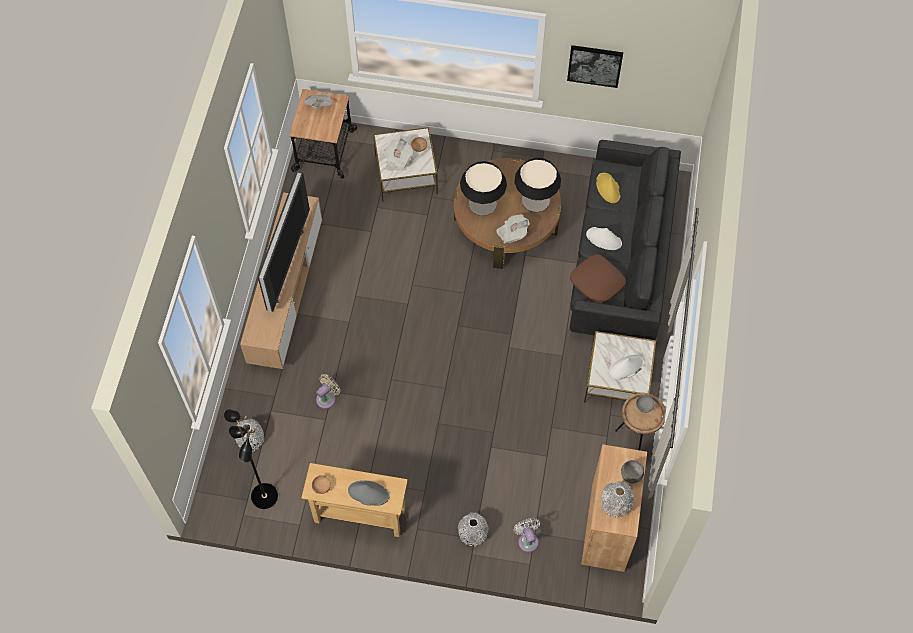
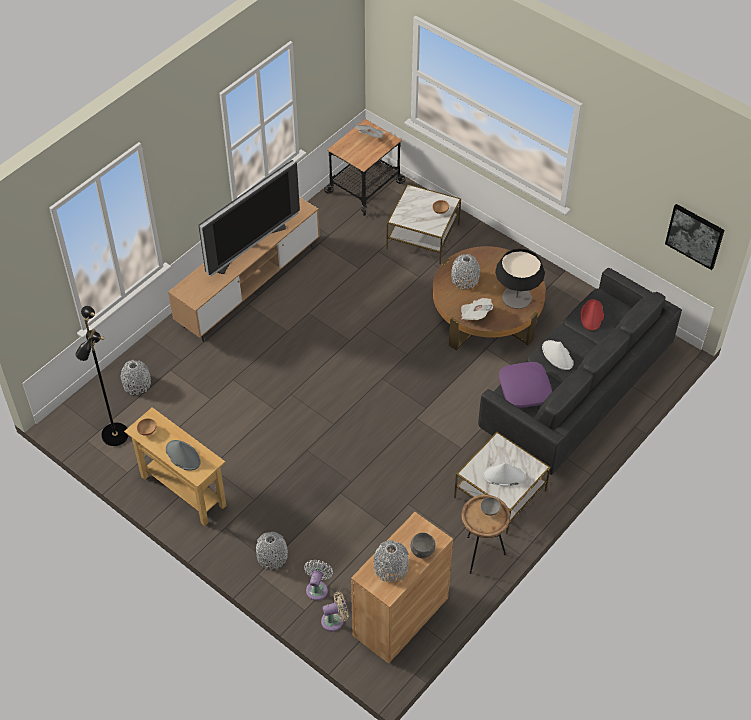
camera: 30 degrees right, 10 degrees down
beige fan [316,374,340,409] -> beige fan moved to [321,592,349,632]
newspaper [384,138,413,171] -> none
table lamp [460,161,507,216] -> grey vase [452,254,480,289]
picture [567,45,623,88] -> picture moved to [665,204,724,270]
brown pillow [570,254,626,304] -> purple pillow [499,362,552,408]
yellow hat [596,173,621,203] -> red hat [580,299,604,331]

